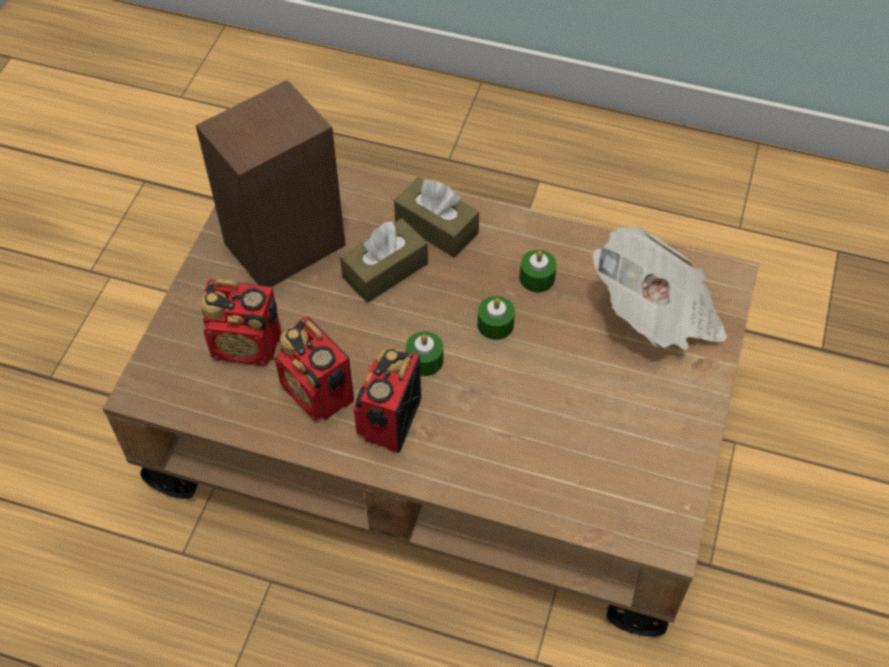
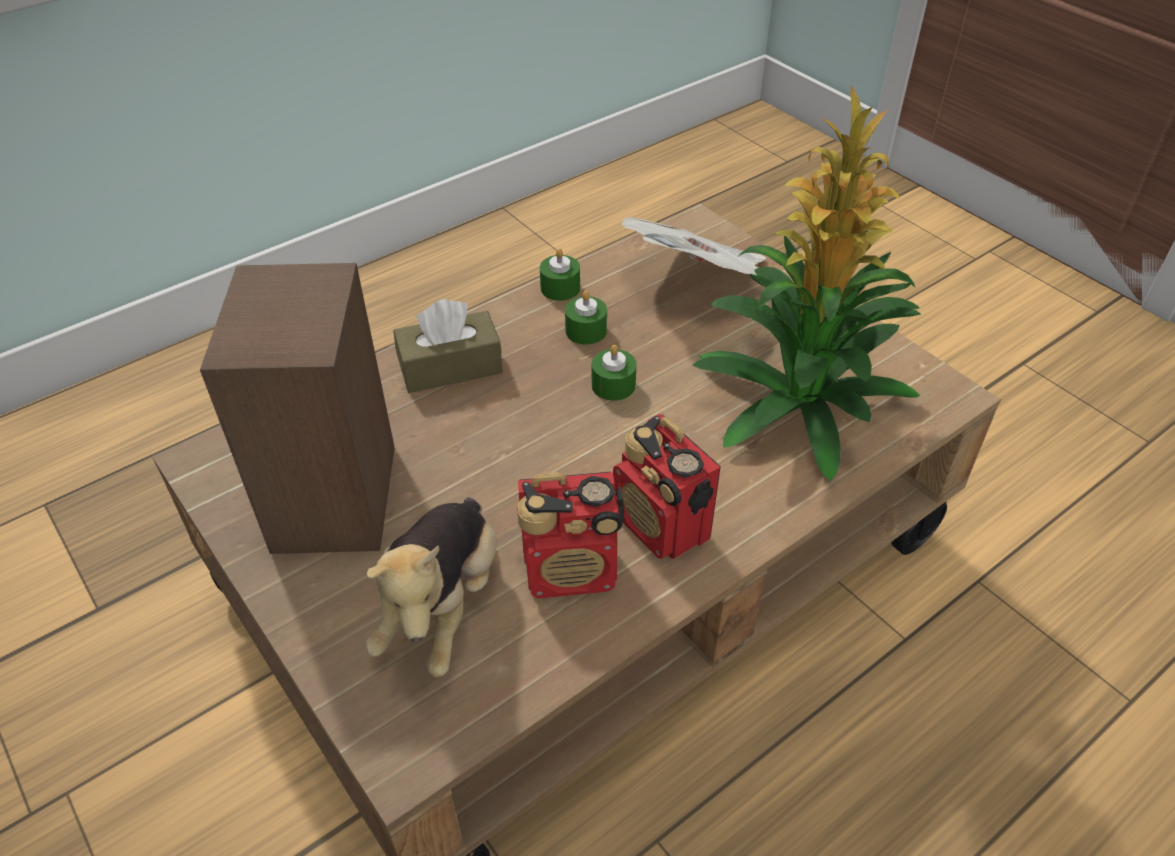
camera: 55 degrees left, 10 degrees down
radio [200,279,281,366] -> plush toy [366,498,497,678]
brown tissue box [340,218,428,303] -> none
green candle [406,331,443,376] -> green candle moved to [540,248,580,301]
none -> potted plant [693,85,922,482]

